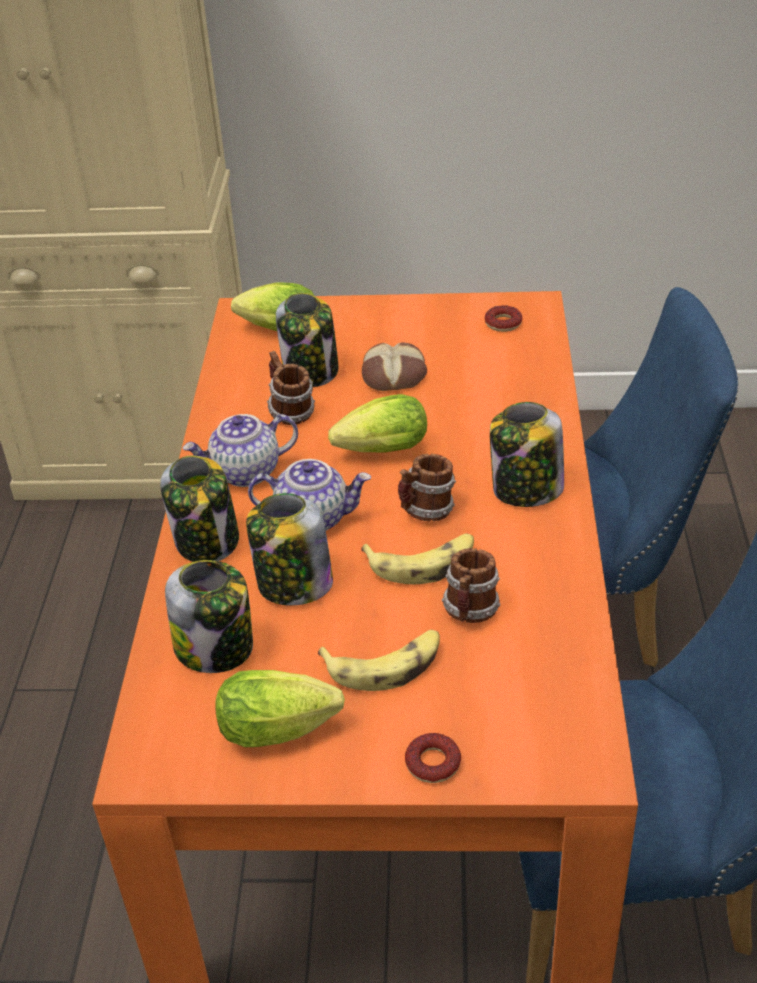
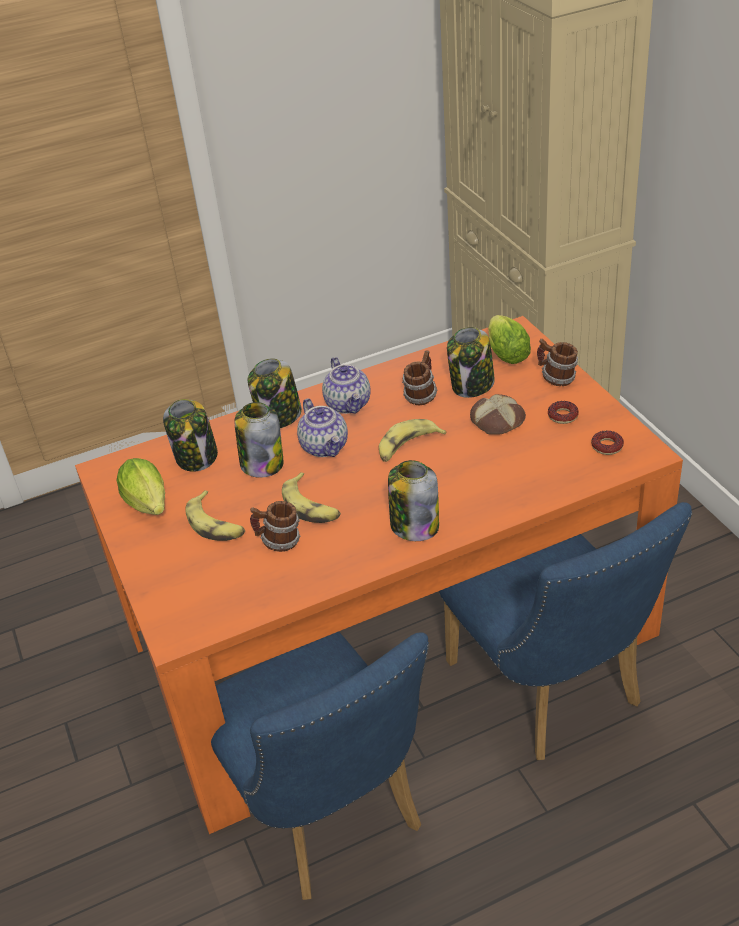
camera: 65 degrees right, 0 degrees up
teapot [183,414,298,487] -> teapot turned 150 degrees counterclockwise [322,357,371,414]
lettuce [328,394,427,453] -> banana [379,419,446,462]
mug [398,454,456,521] -> mug moved to [537,339,578,386]
donut [405,733,461,783] -> donut moved to [548,401,579,424]

